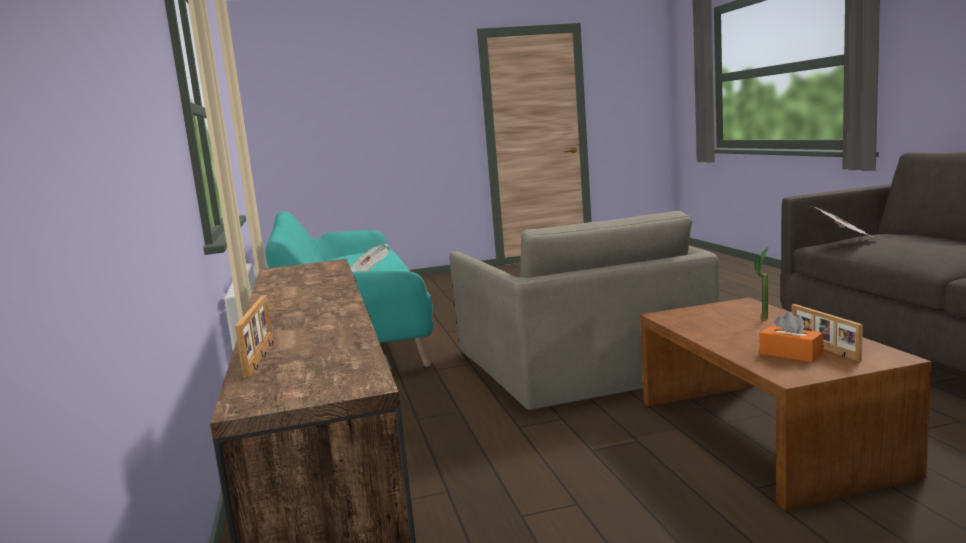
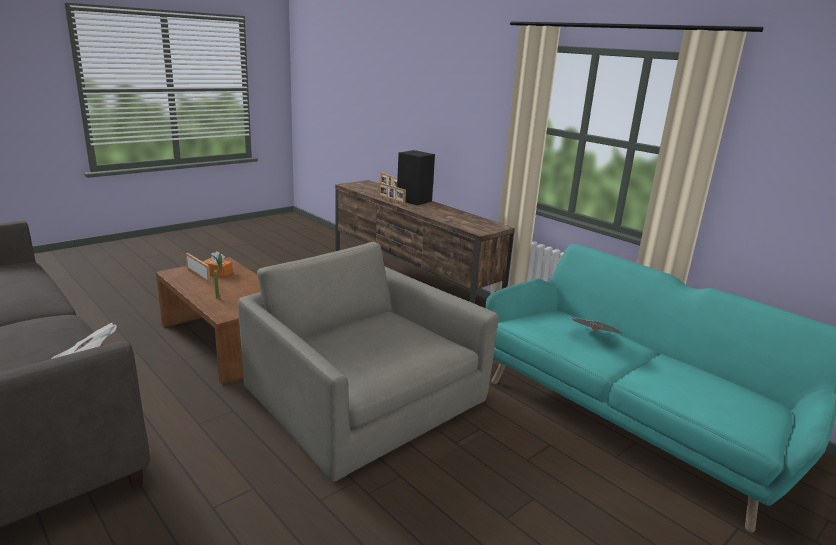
camera: 150 degrees right, 10 degrees up
none -> picture frame [378,182,406,205]
none -> black speaker [397,150,435,205]

